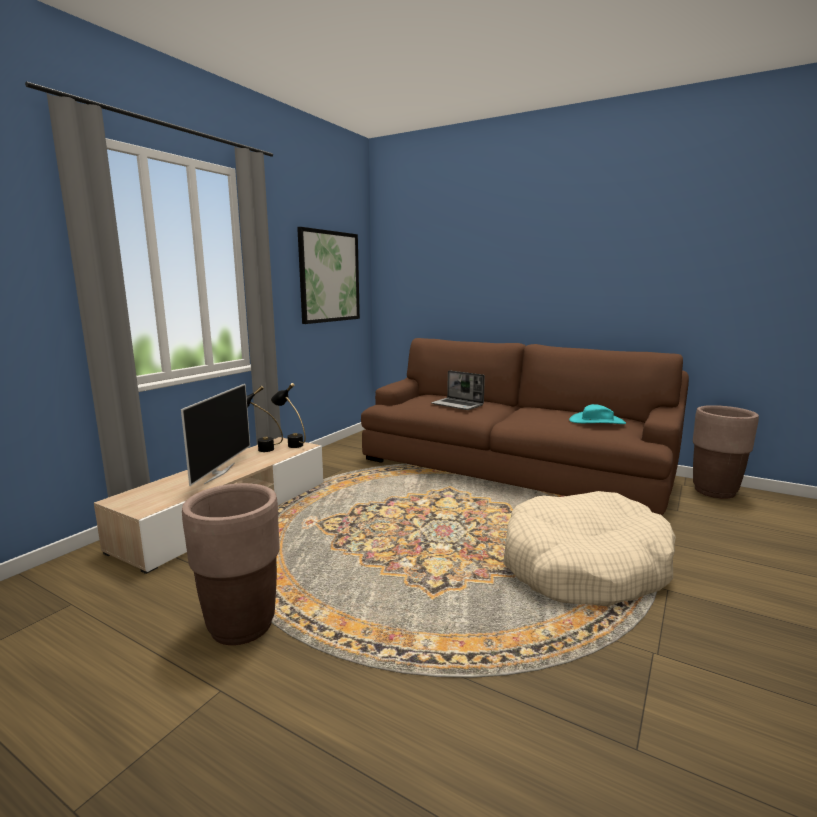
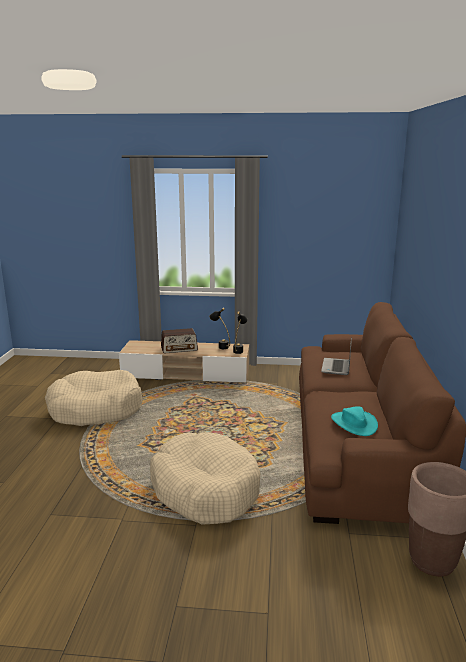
camera: 65 degrees right, 5 degrees up
television [181,384,250,486] -> radio [161,328,198,353]
brown planter [182,483,280,645] -> beige dog bed [45,370,143,426]
picture [297,227,360,324] -> none

